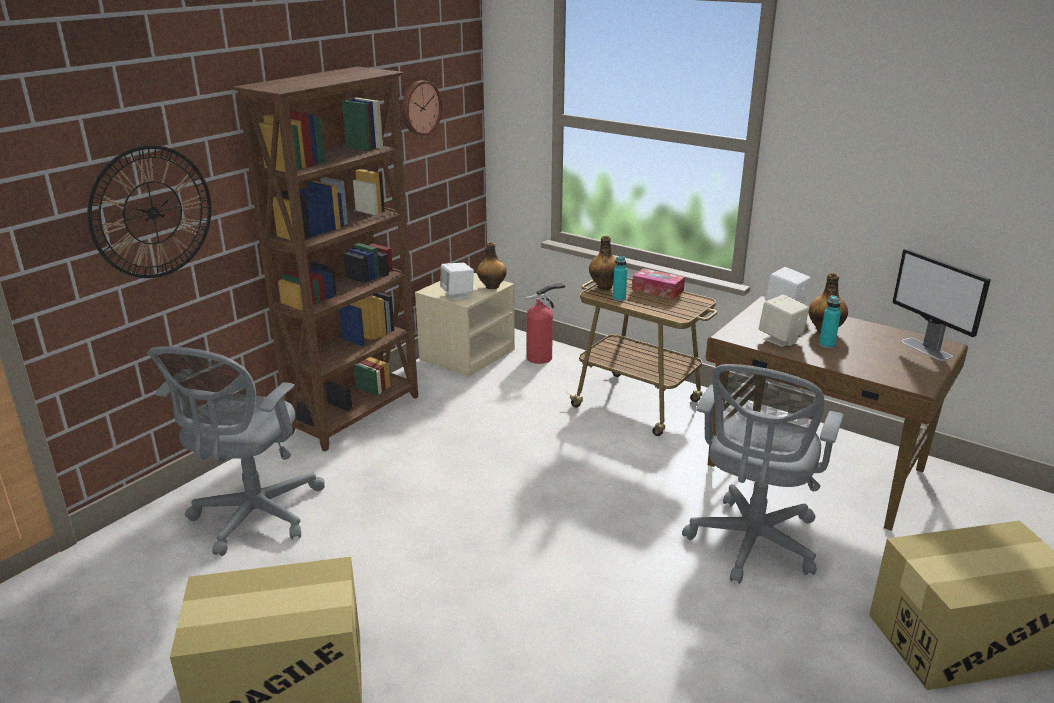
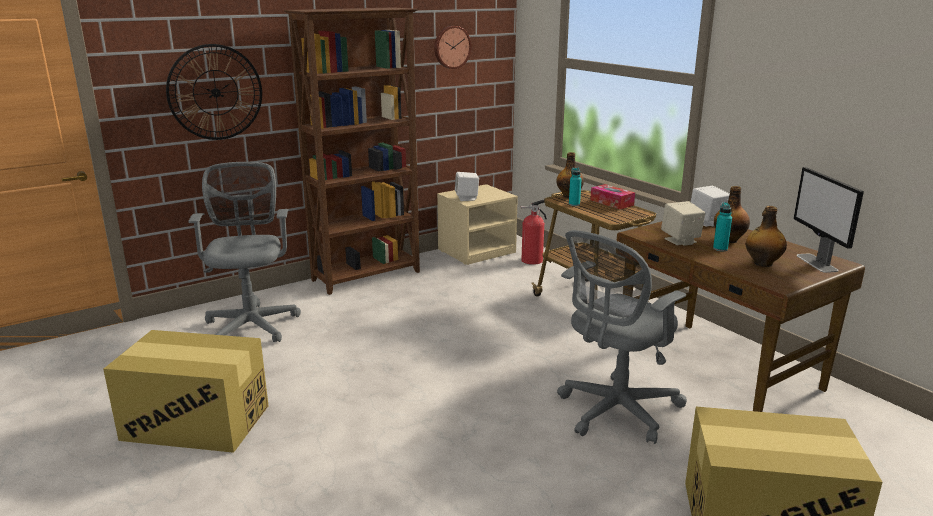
camera: 20 degrees right, 5 degrees down
grey office chair [147,346,325,556] -> grey office chair turned 135 degrees clockwise [188,162,301,342]
bottle [477,242,507,289] -> bottle moved to [746,206,787,267]

